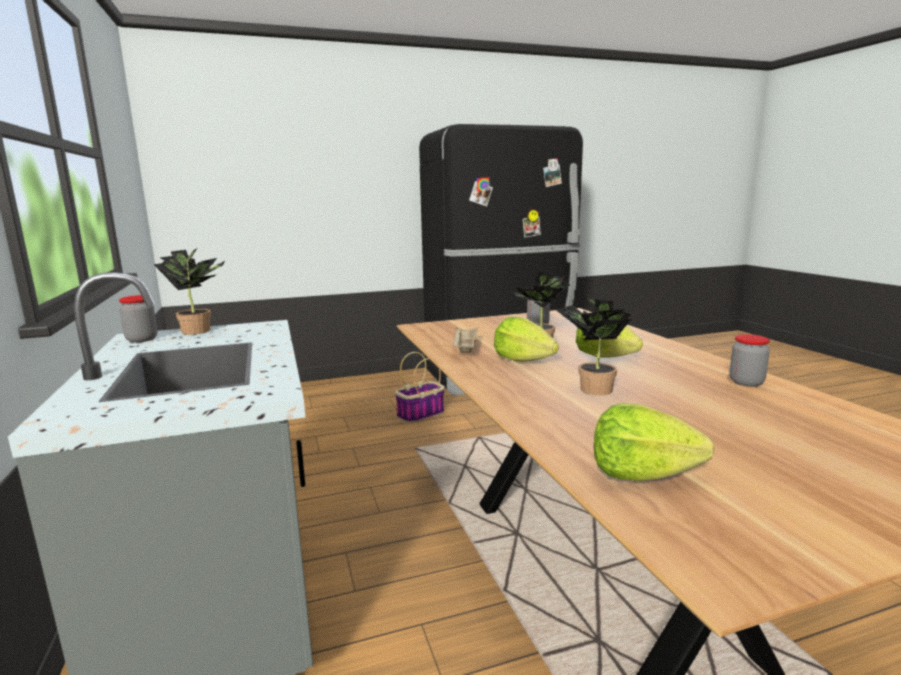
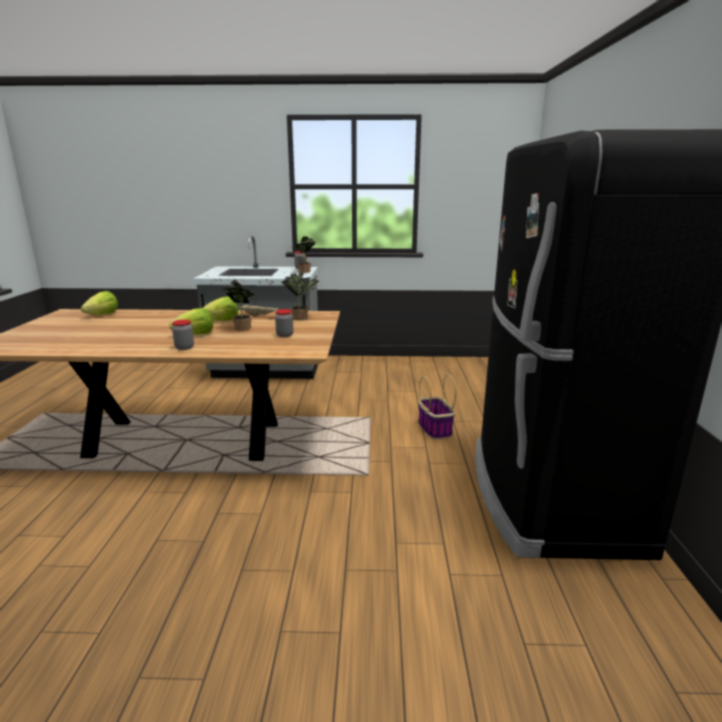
camera: 110 degrees right, 5 degrees up
potted plant [556,295,632,396] -> potted plant moved to [281,273,319,320]
jar [730,334,770,387] -> jar moved to [172,320,194,350]

